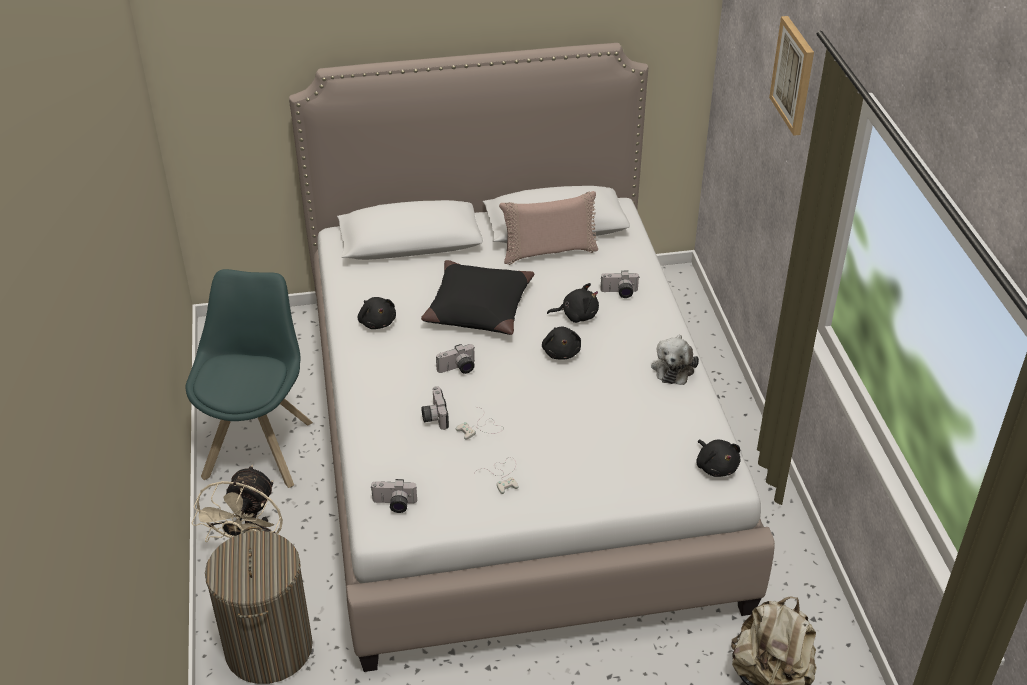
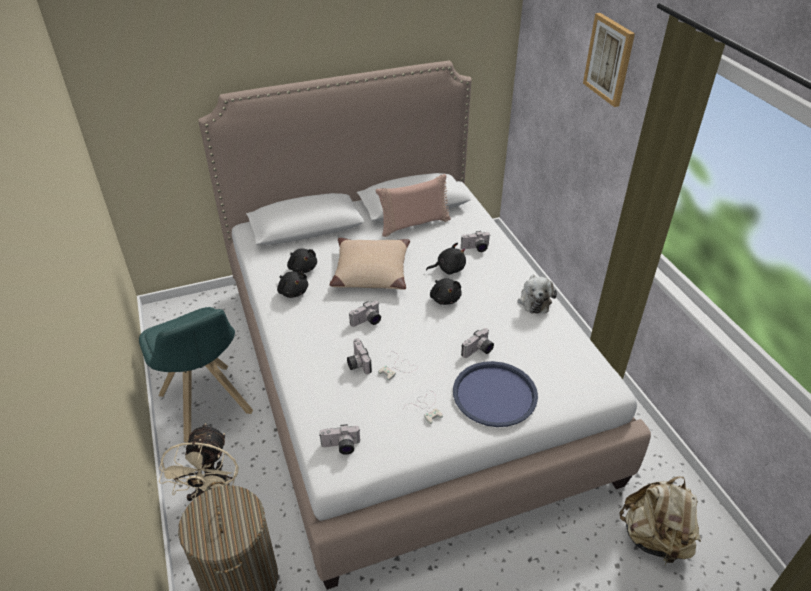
camera: 10 degrees left, 0 degrees up
turquoise chair [186,269,313,488] -> turquoise chair turned 150 degrees clockwise [139,307,253,443]
black pillow [421,260,534,335] -> beige pillow [330,238,410,290]
black plush toy [696,440,741,477] -> black plush toy moved to [287,248,317,273]
none -> blue tray [453,361,538,427]
none -> camera [461,328,494,358]

